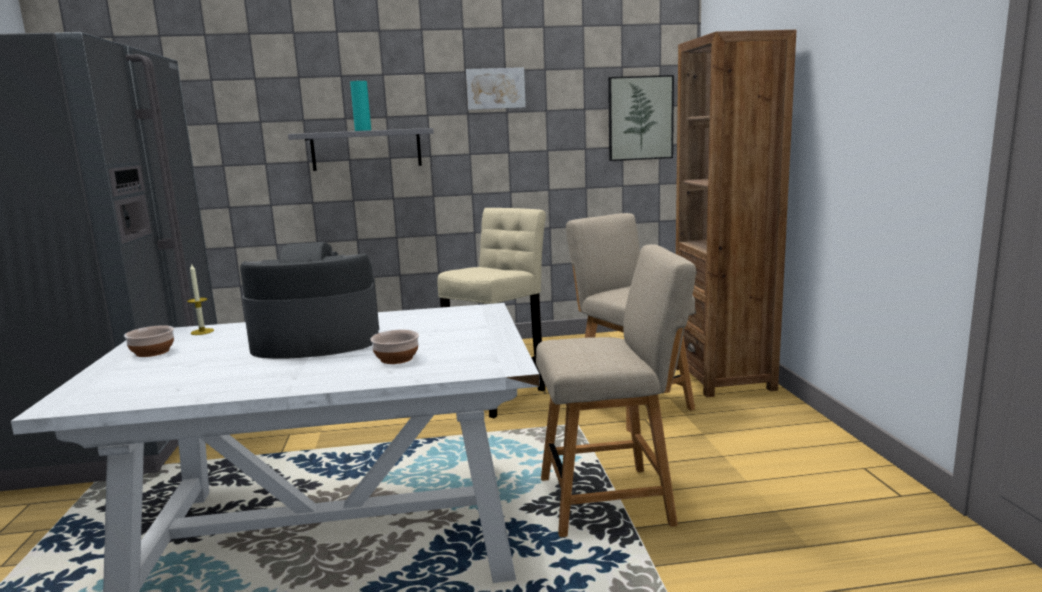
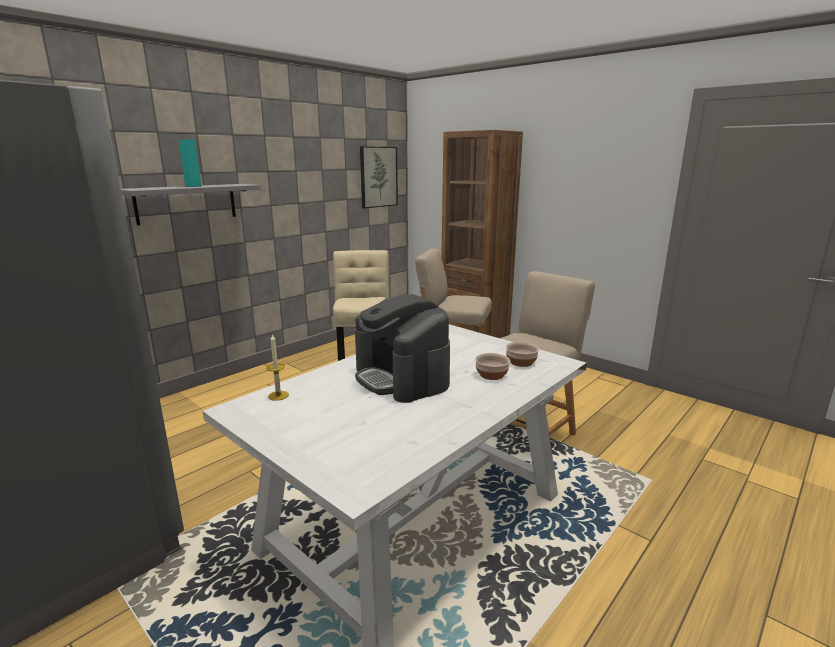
camera: 40 degrees left, 5 degrees up
bowl [124,325,174,357] -> bowl moved to [506,342,539,367]
coffee machine [240,242,379,359] -> coffee machine turned 75 degrees counterclockwise [355,294,450,403]
picture [466,67,526,110] -> none

